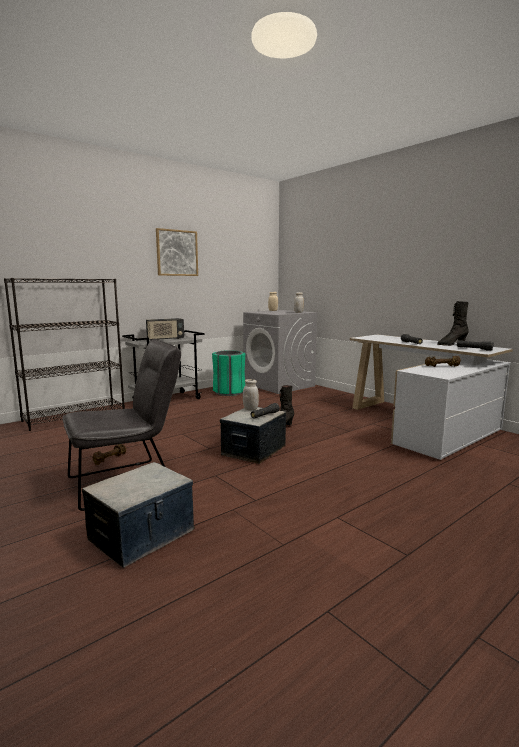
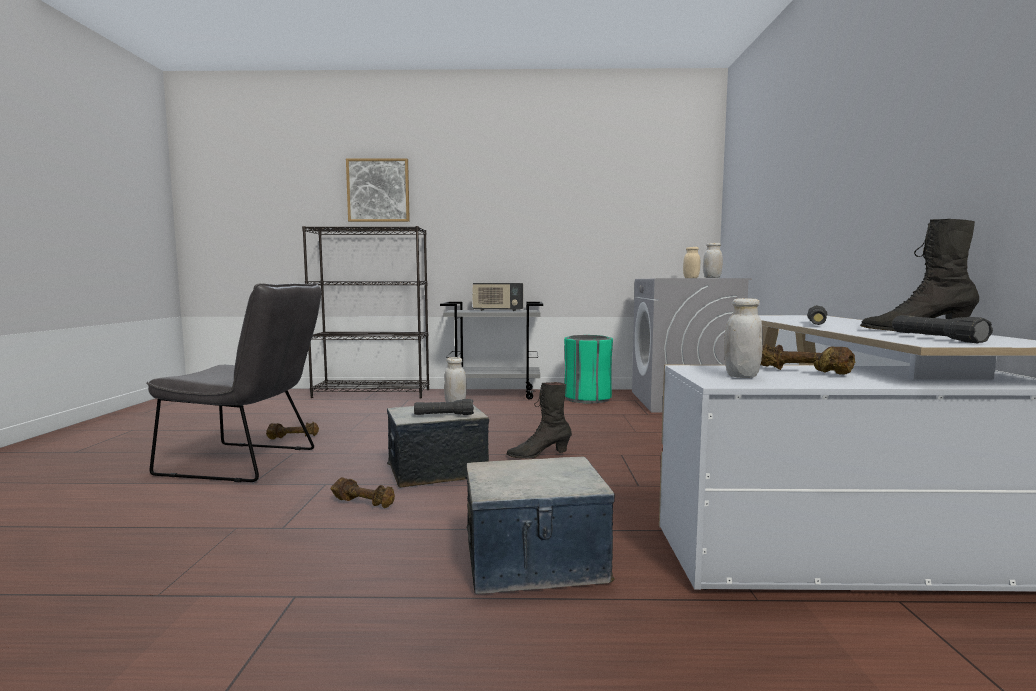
camera: 40 degrees right, 5 degrees down
storage box [82,462,195,568] -> storage box moved to [466,457,615,594]
picture [156,228,198,276] -> picture moved to [346,158,410,222]
none -> brown dumbbell [330,477,395,508]
none -> white jar [724,298,763,378]

